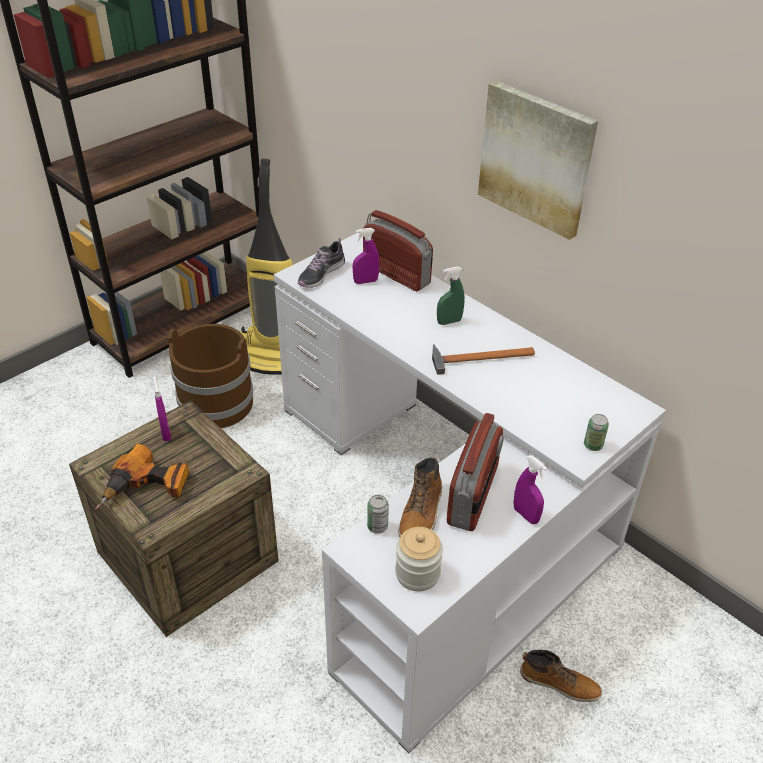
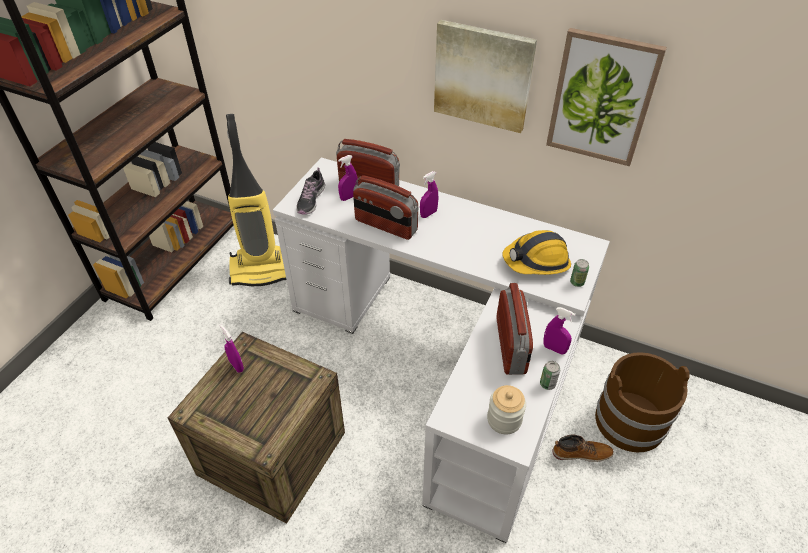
camera: 20 degrees left, 5 degrees up
power drill [95,443,189,510] -> none
brown bucket [168,324,253,428] -> brown bucket moved to [595,352,690,452]
can [367,495,389,534] -> can moved to [540,361,560,390]
boot [398,457,442,537] -> none
hammer [432,344,535,375] -> none
green spray bottle [437,267,465,325] -> purple spray bottle [420,171,438,218]
none -> radio [353,175,419,240]
none -> hard hat [502,230,571,275]
none -> picture [546,28,667,166]

